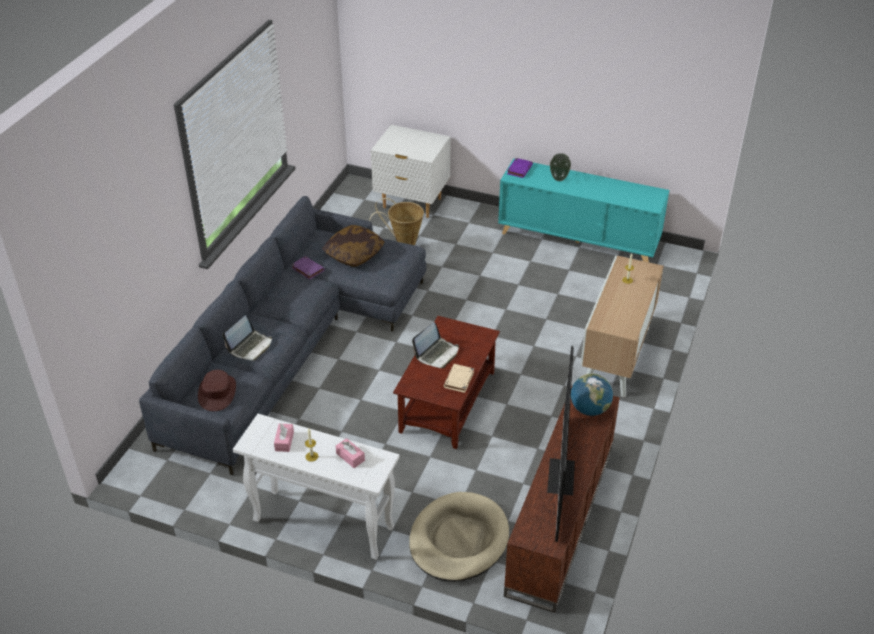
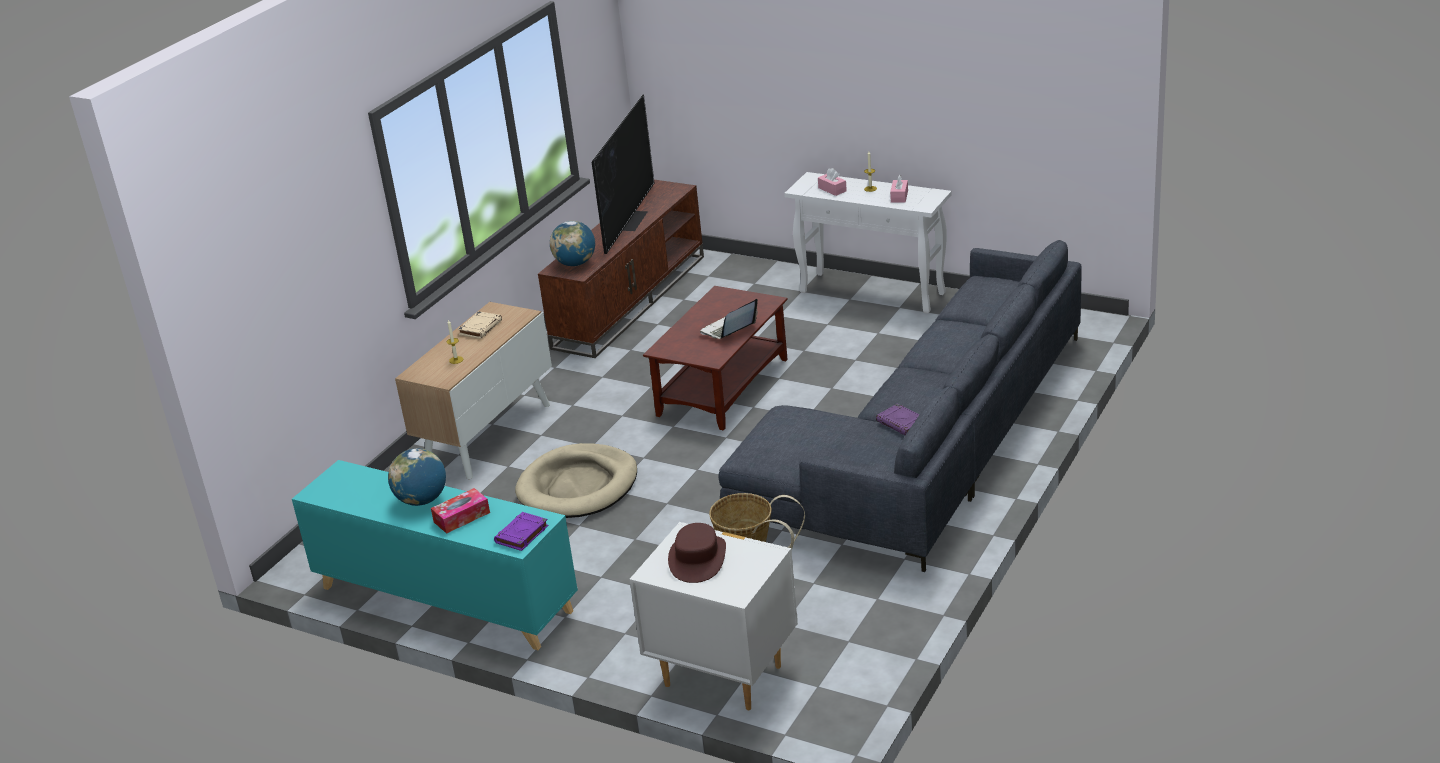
camera: 170 degrees left, 10 degrees down
brown hat [198,370,236,411] -> brown hat moved to [668,523,726,583]
laptop [222,316,272,361] -> none
pillow [322,225,385,267] -> none
beige dog bed [409,492,509,582] -> beige dog bed moved to [515,443,637,518]
beige book [444,364,474,393] -> beige book moved to [458,311,502,339]
vase [550,153,571,181] -> tissue box [431,488,490,534]
none -> globe [388,448,446,506]

